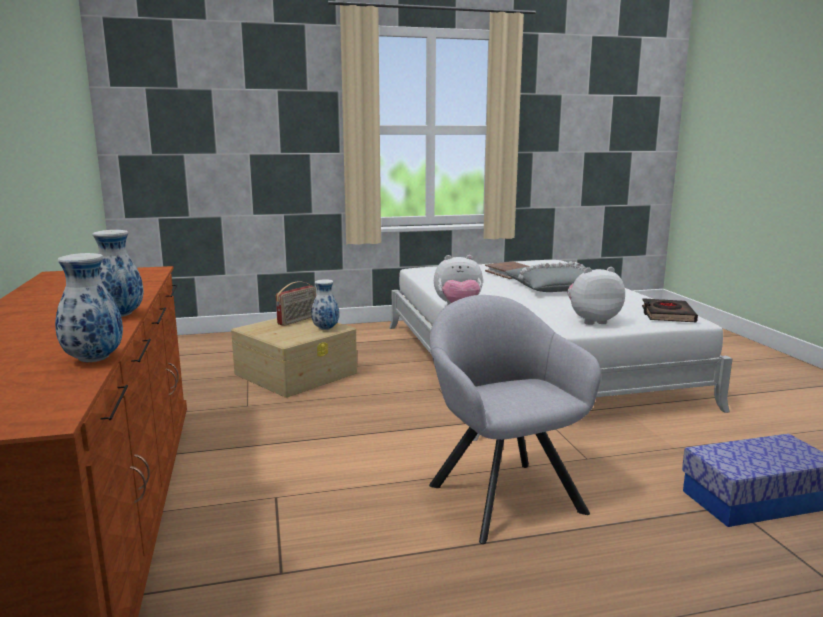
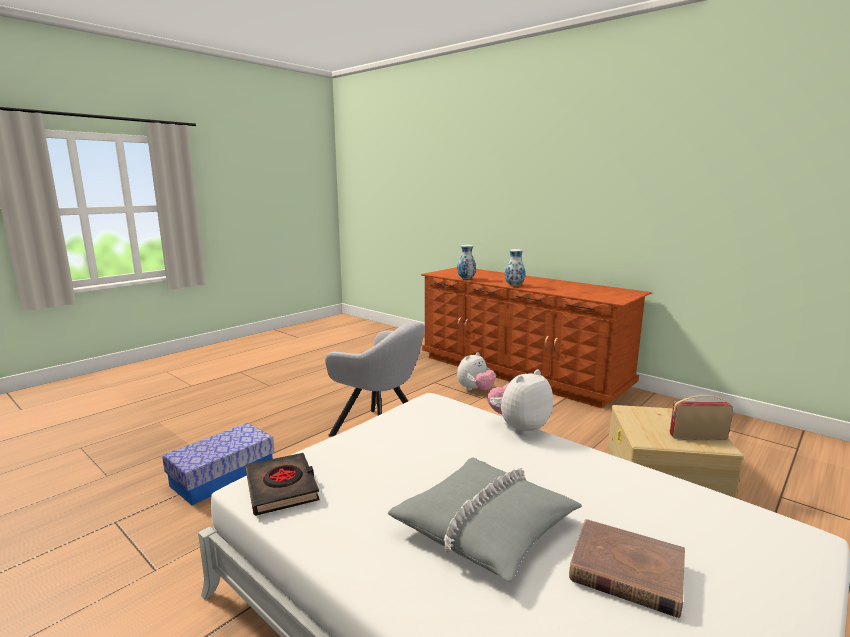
camera: 145 degrees right, 0 degrees up
radio [276,281,316,326] -> radio turned 90 degrees clockwise [670,395,733,440]
vase [311,279,339,330] -> none
plush toy [567,267,625,325] -> plush toy moved to [457,352,496,391]

